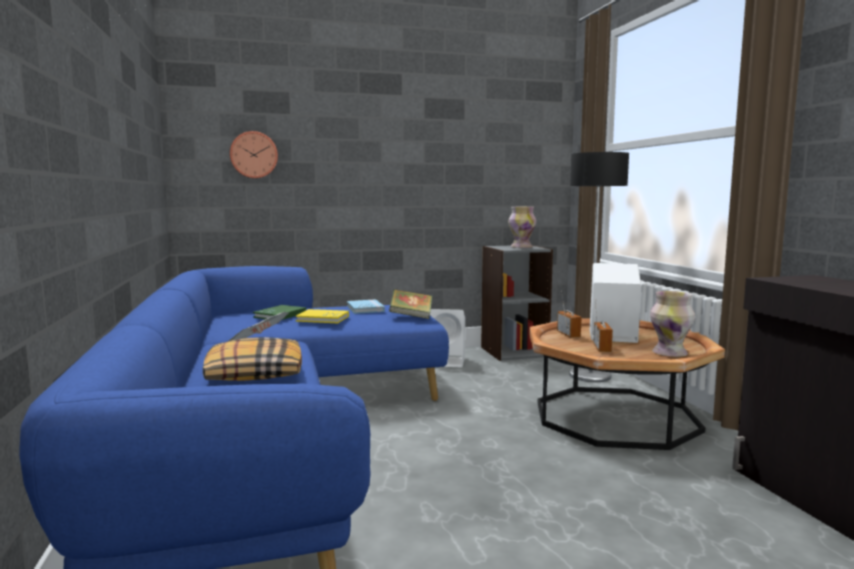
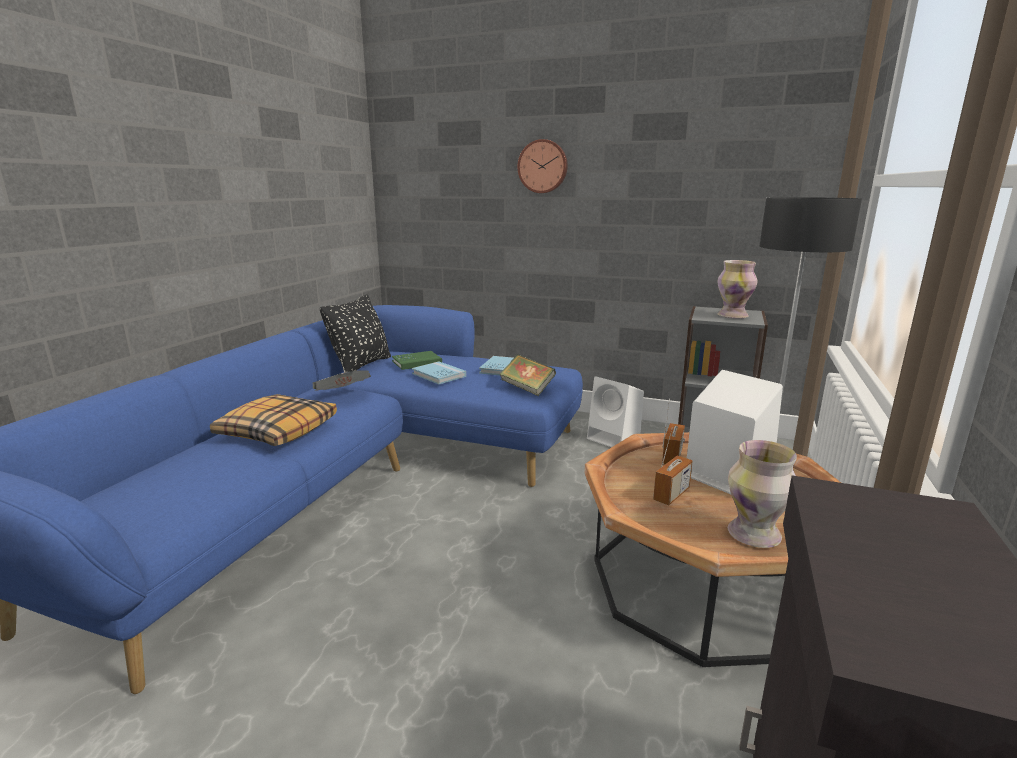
camera: 35 degrees right, 10 degrees up
wall clock [230,131,278,178] -> wall clock moved to [518,139,568,193]
yellow book [296,309,349,323] -> blue book [412,361,466,384]
none -> black pillow [320,294,391,373]

